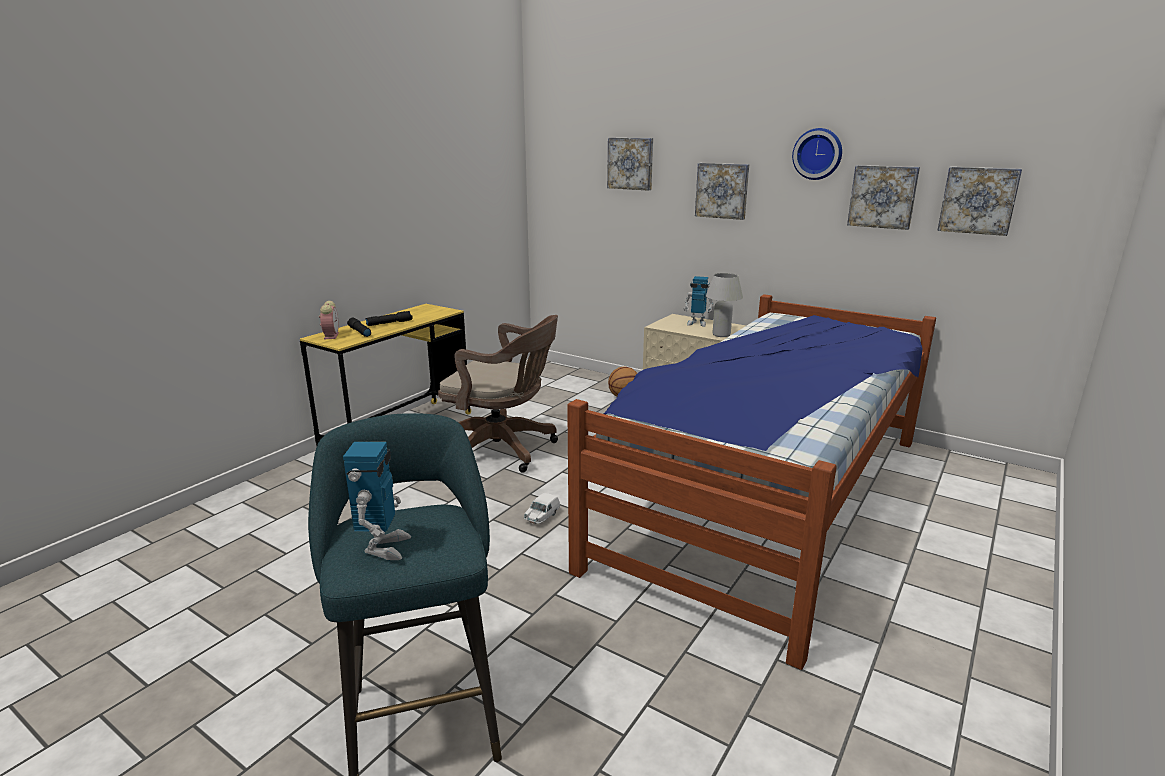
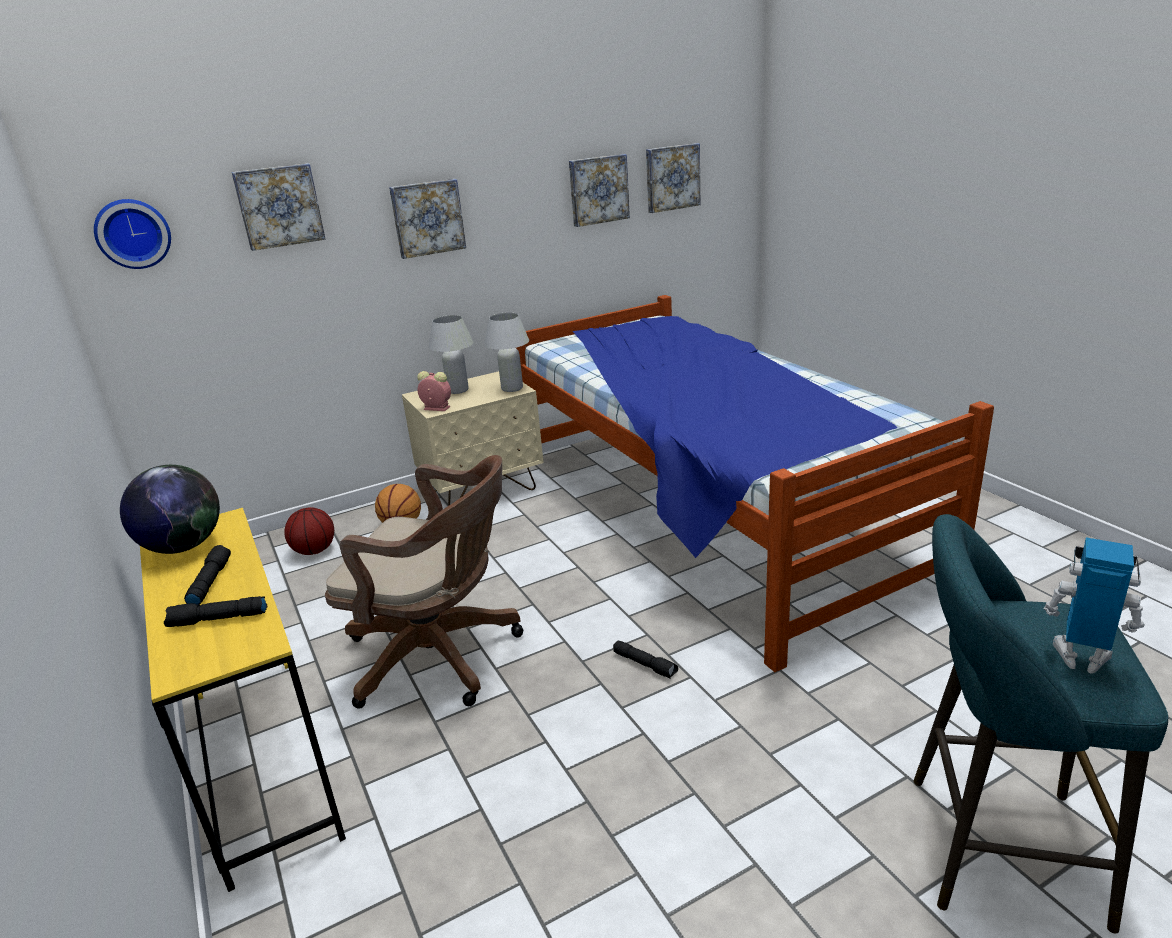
camera: 60 degrees left, 5 degrees up
alarm clock [319,301,339,339] -> alarm clock moved to [417,371,451,411]
brown office chair [438,315,558,473] -> brown office chair turned 60 degrees clockwise [325,455,523,709]
white toy car [524,493,560,524] -> black flashlight [613,640,678,679]
toy robot [684,276,714,327] -> white table lamp [429,315,473,394]
wall clock [792,128,842,180] -> wall clock moved to [94,199,171,269]
none -> globe [120,465,220,554]
none -> basketball [284,507,334,555]

